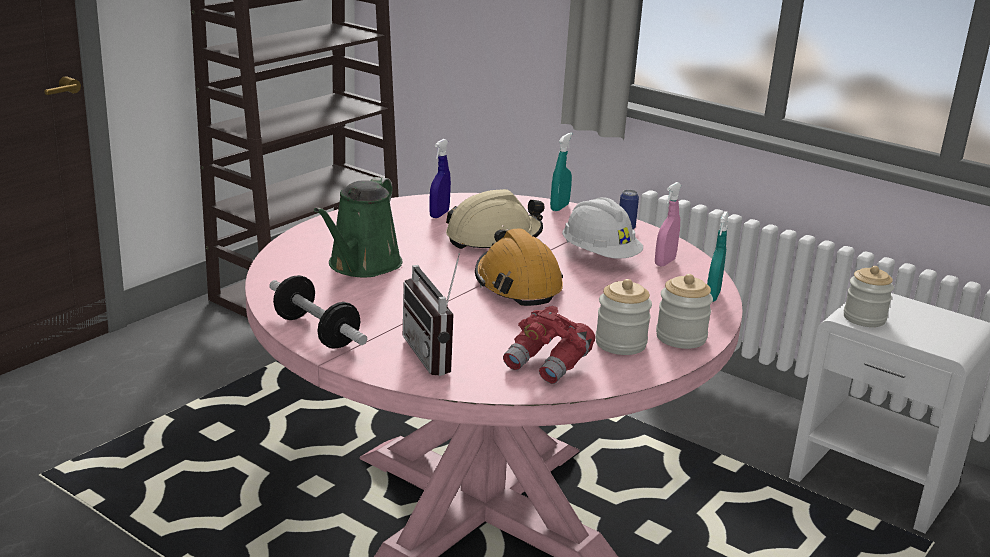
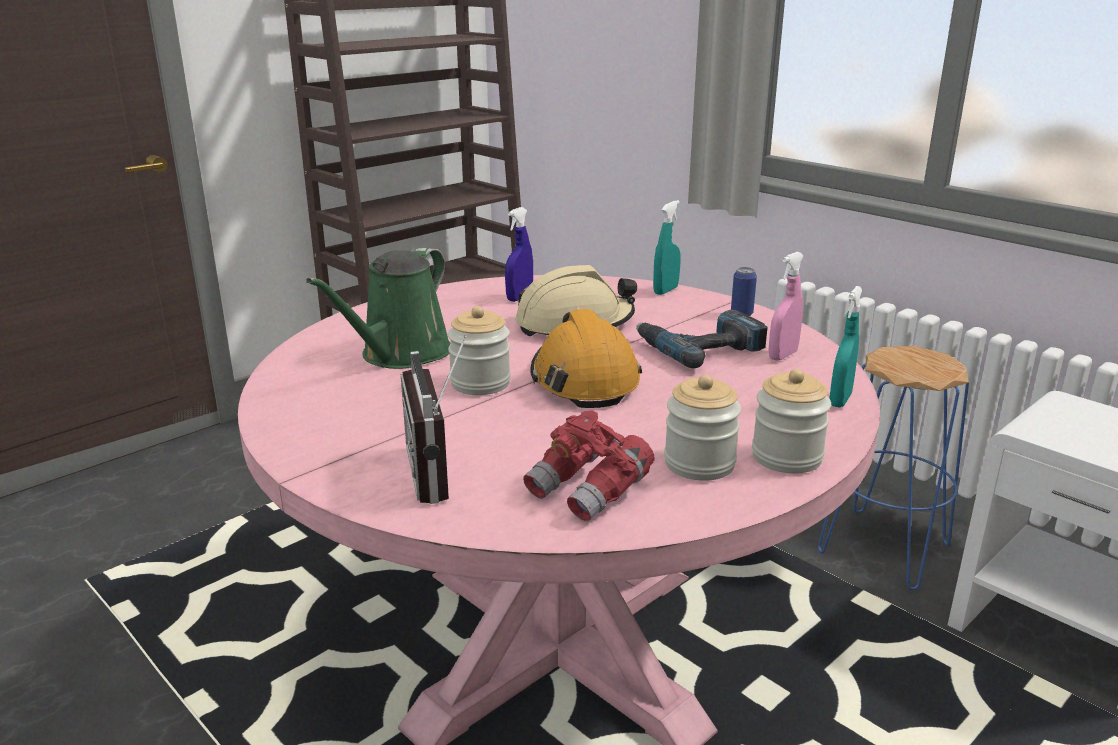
camera: 10 degrees right, 0 degrees up
dumbbell [269,275,367,349] -> none
white hard hat [562,197,643,259] -> power drill [636,310,767,368]
jar [844,266,894,327] -> jar moved to [448,306,511,395]
none -> blue stool [818,346,969,590]

